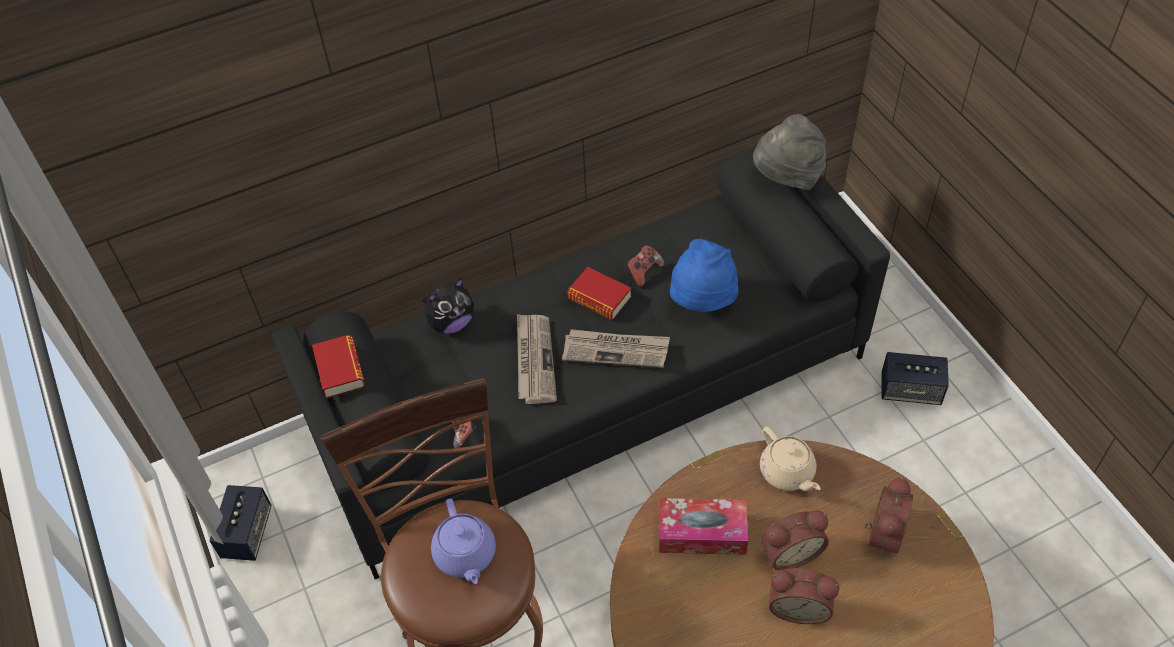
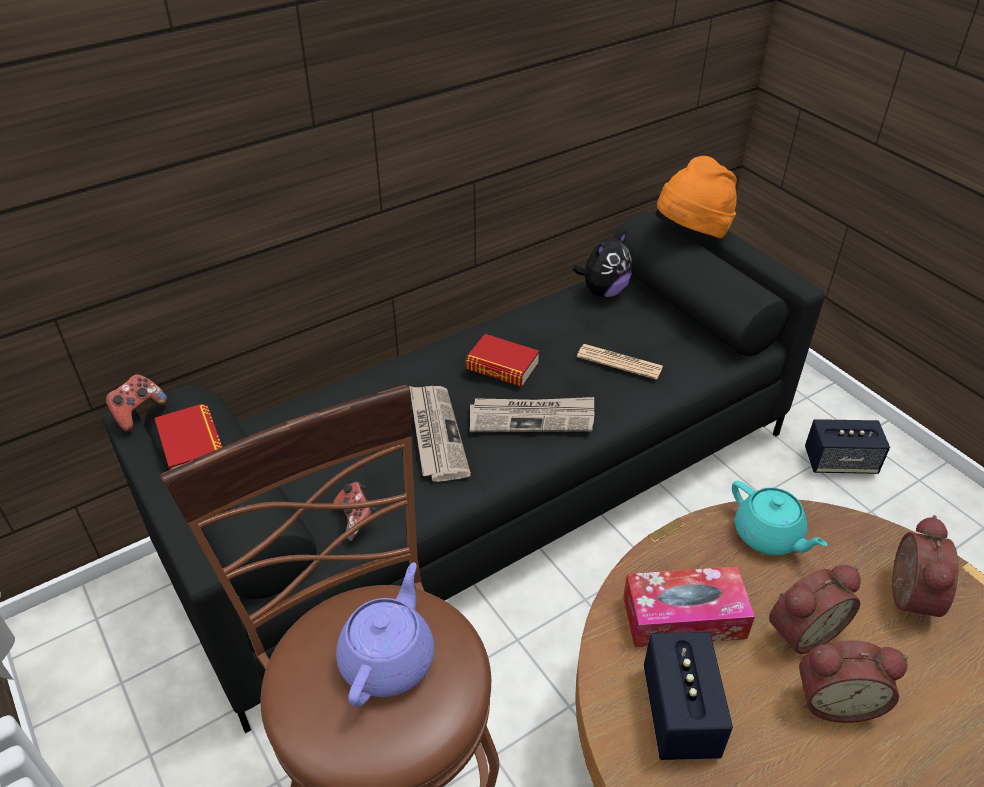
camera: 10 degrees left, 10 degrees down
speaker [209,485,272,561] -> speaker moved to [644,632,733,760]
plush toy [423,278,474,334] -> plush toy moved to [573,231,633,297]
purple teapot [431,499,496,584] -> purple teapot turned 135 degrees counterclockwise [336,562,434,707]
game controller [627,245,664,287] -> game controller moved to [106,374,167,432]
blue hat [670,239,738,312] -> newspaper [577,344,663,380]
grey hat [753,114,826,190] -> orange hat [657,156,737,238]
beige teapot [760,427,821,491] -> turquoise teapot [732,481,827,555]

